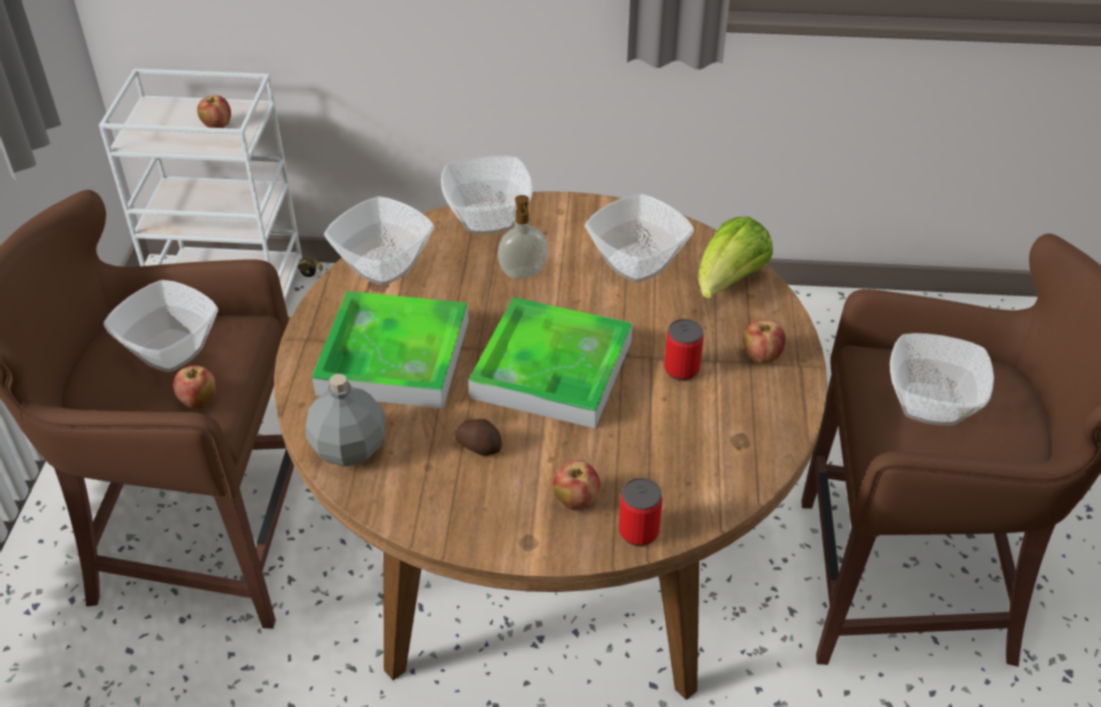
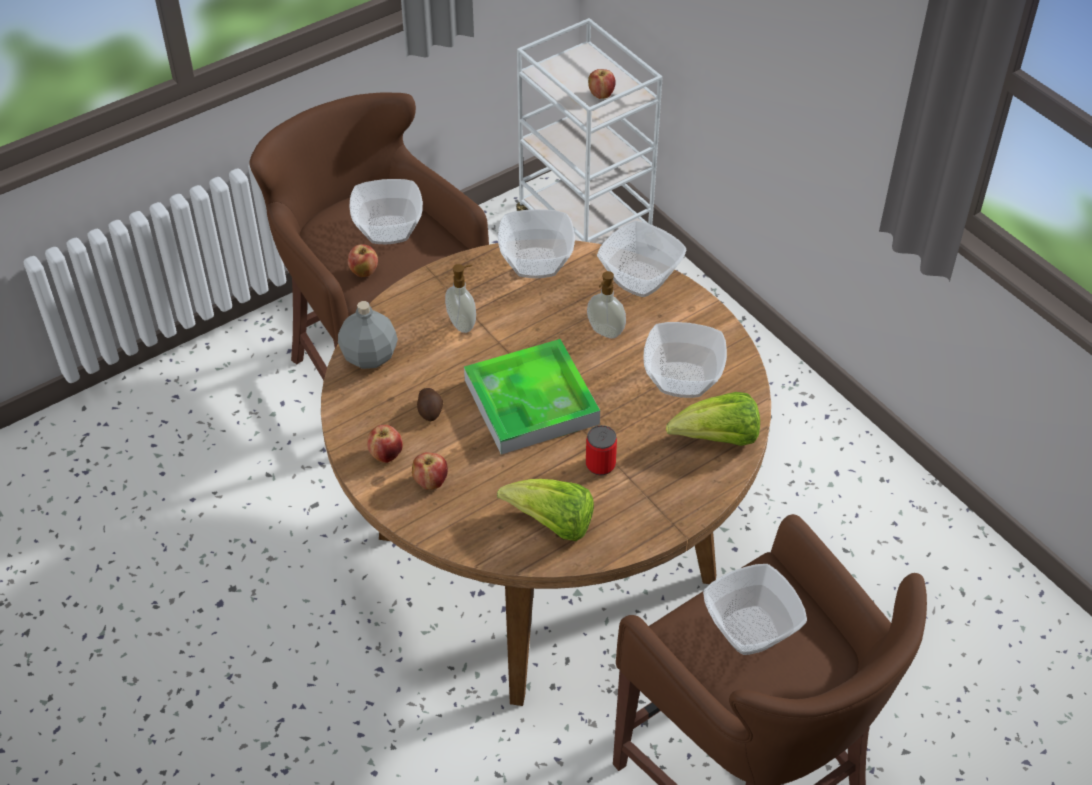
camera: 50 degrees right, 5 degrees up
tray [312,291,469,409] -> soap dispenser [445,264,476,333]
can [619,478,662,546] -> none
apple [743,320,786,364] -> apple moved to [367,425,403,463]
none -> lettuce [497,479,594,541]

